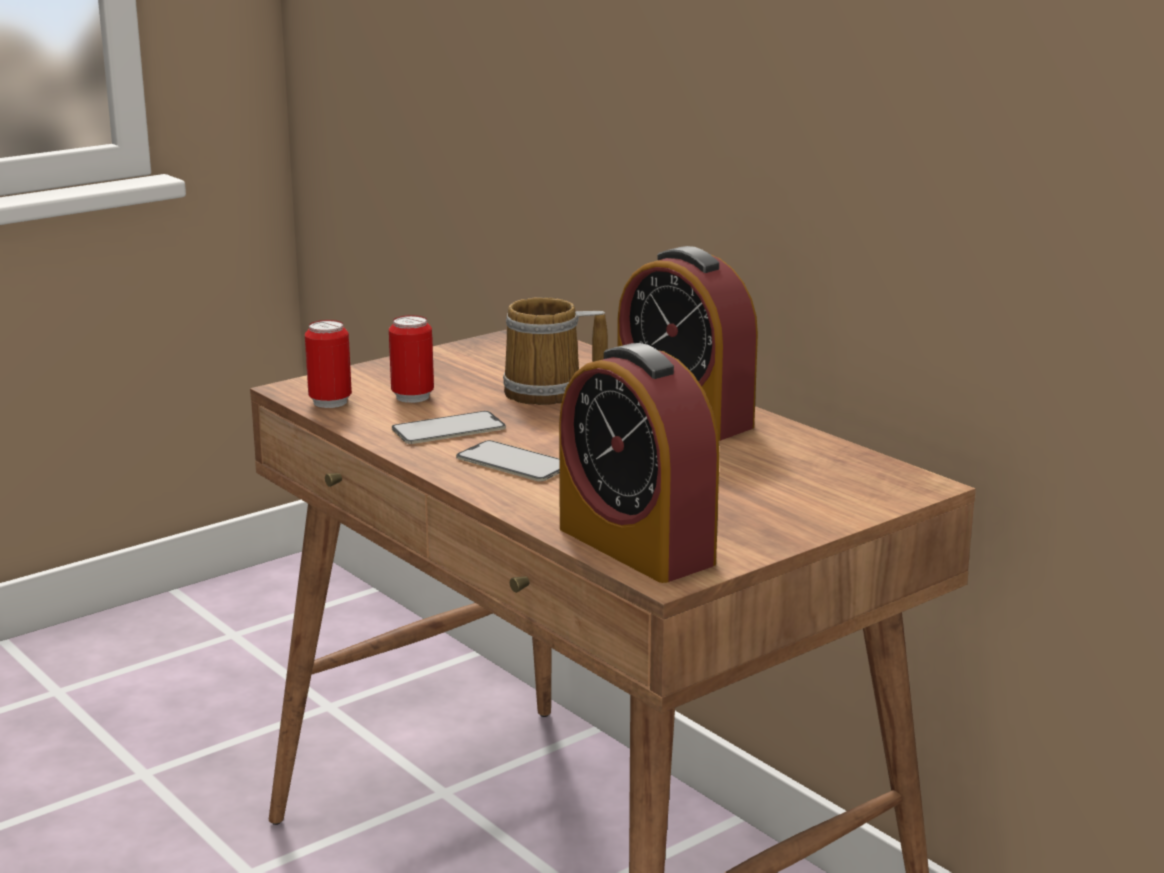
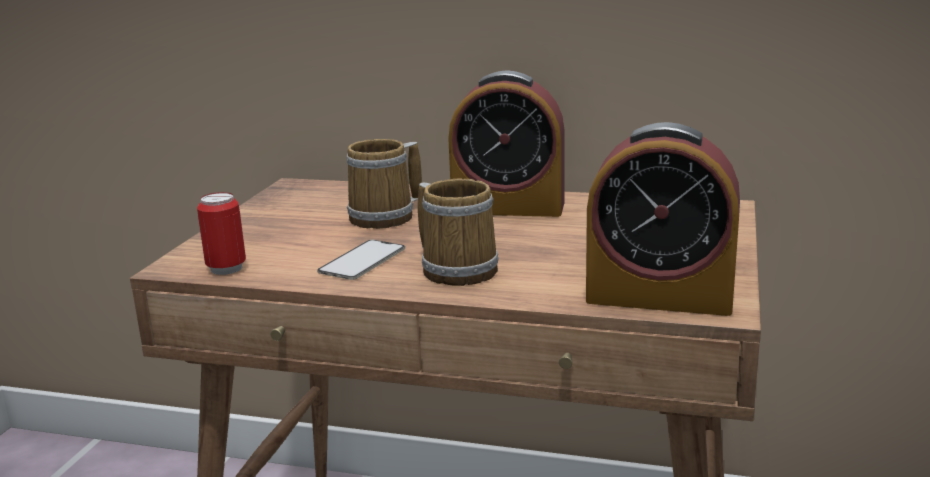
camera: 35 degrees left, 0 degrees up
can [389,315,434,403] -> none
phone [456,440,559,481] -> mug [418,178,499,286]

